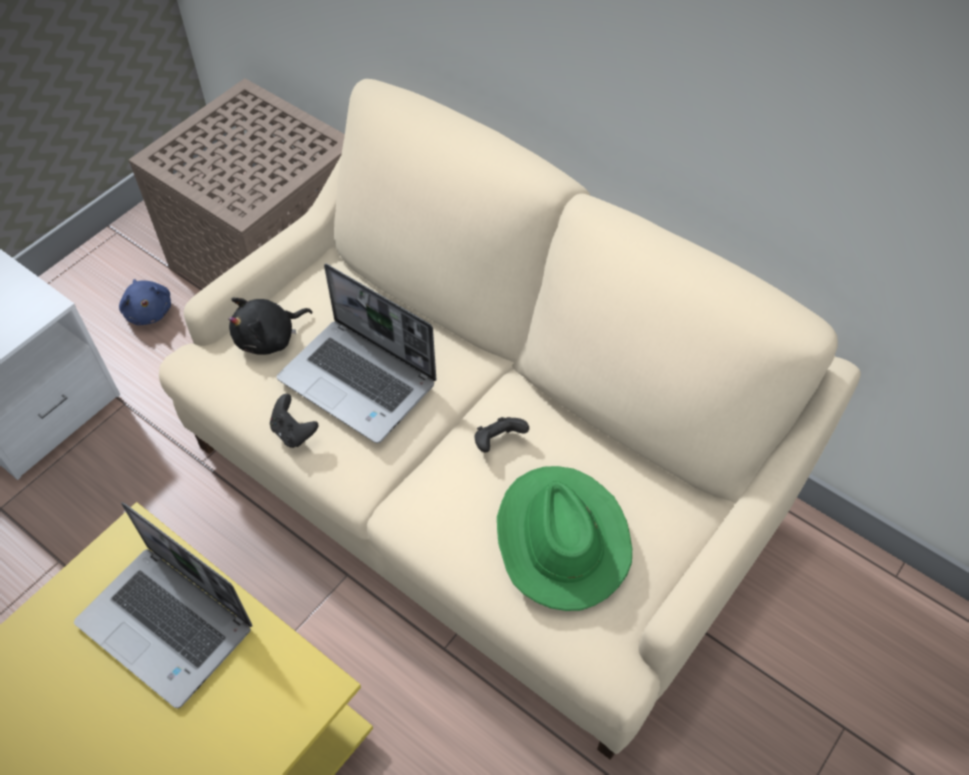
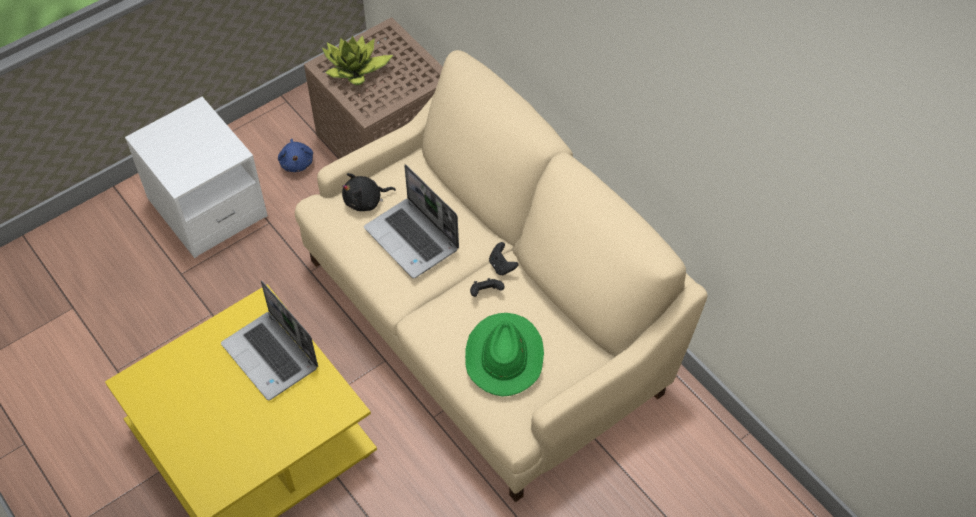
camera: 15 degrees right, 0 degrees up
black game controller [270,394,318,448] -> black game controller moved to [489,242,518,275]
none -> potted plant [322,35,393,85]

